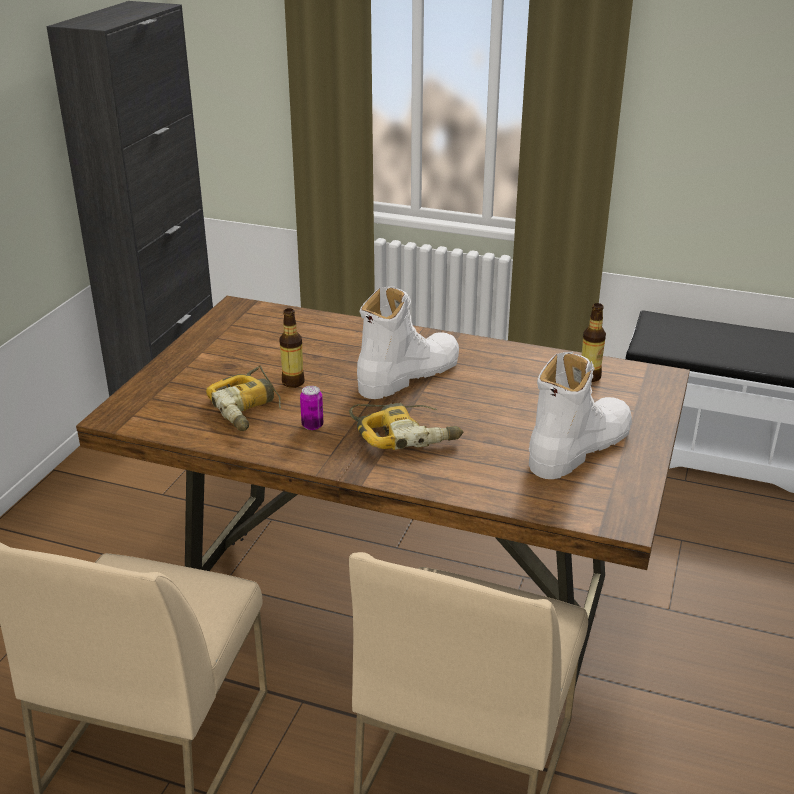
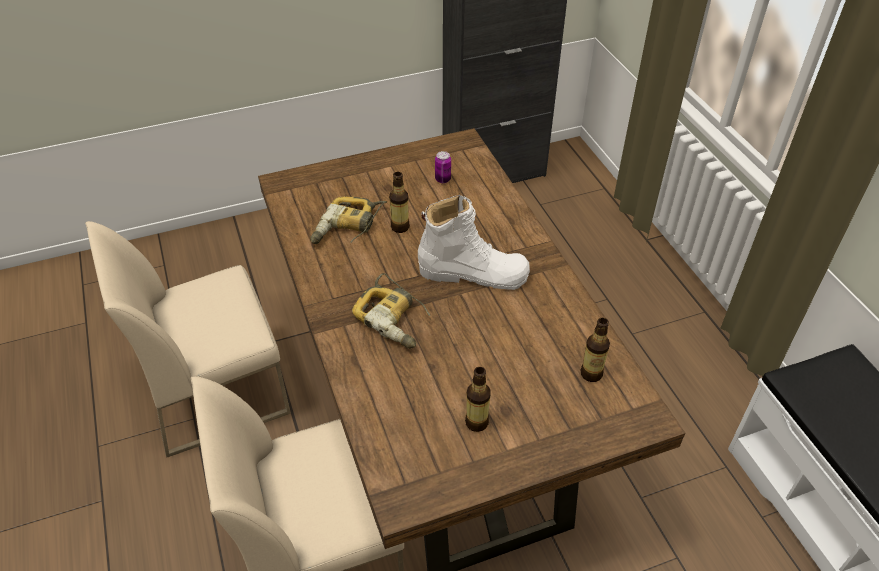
camera: 50 degrees right, 15 degrees up
can [300,386,323,430] -> can moved to [435,151,451,183]
white boot [529,352,632,479] -> bottle [465,367,491,432]

